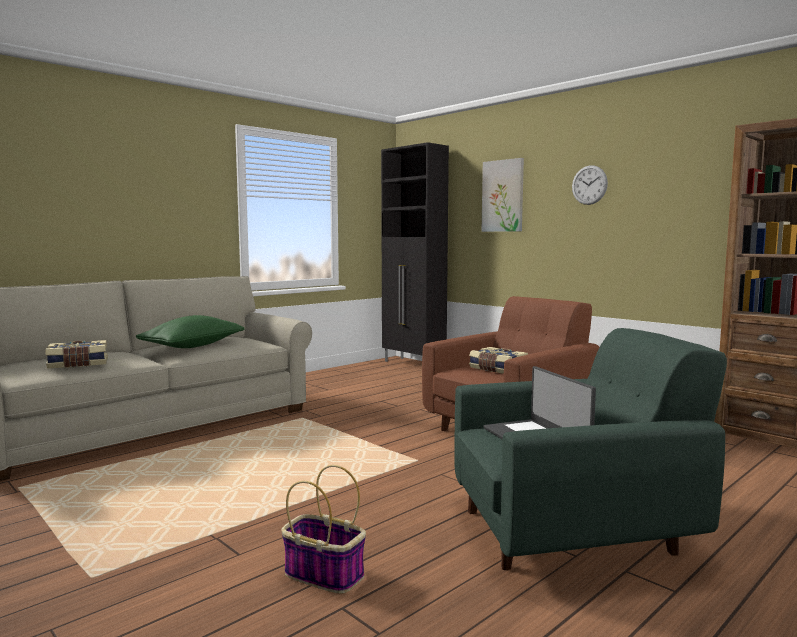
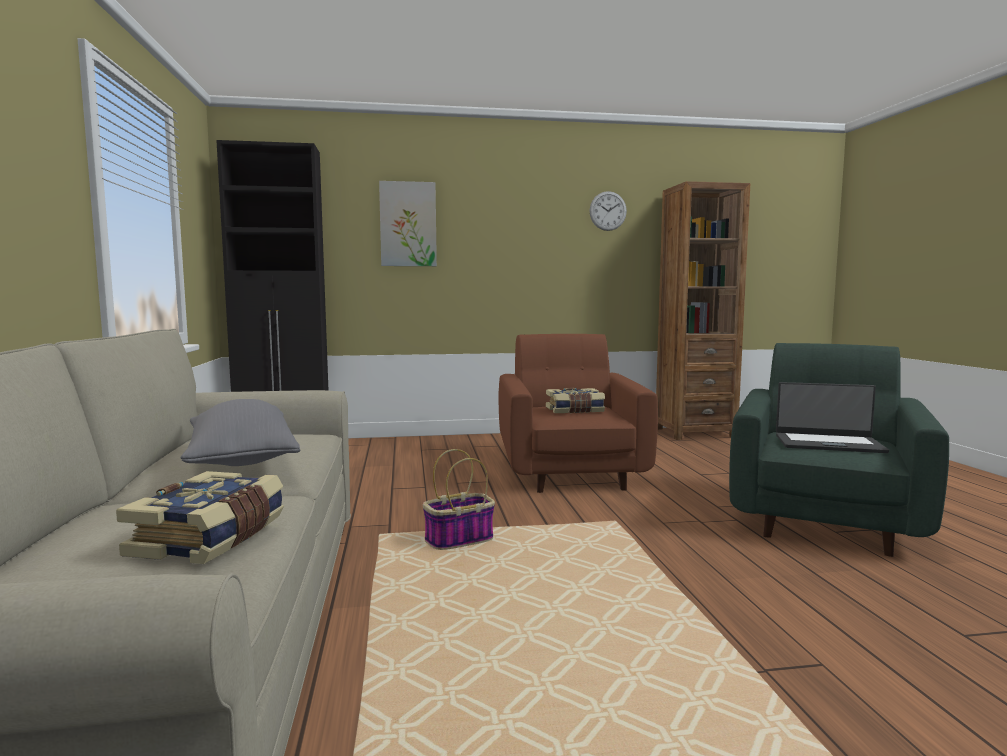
camera: 55 degrees left, 0 degrees up
green pillow [136,315,244,348] -> grey pillow [181,399,300,466]
basket [281,465,366,594] -> basket moved to [422,449,495,550]
wall clock [572,165,608,205] -> wall clock moved to [589,191,627,231]

